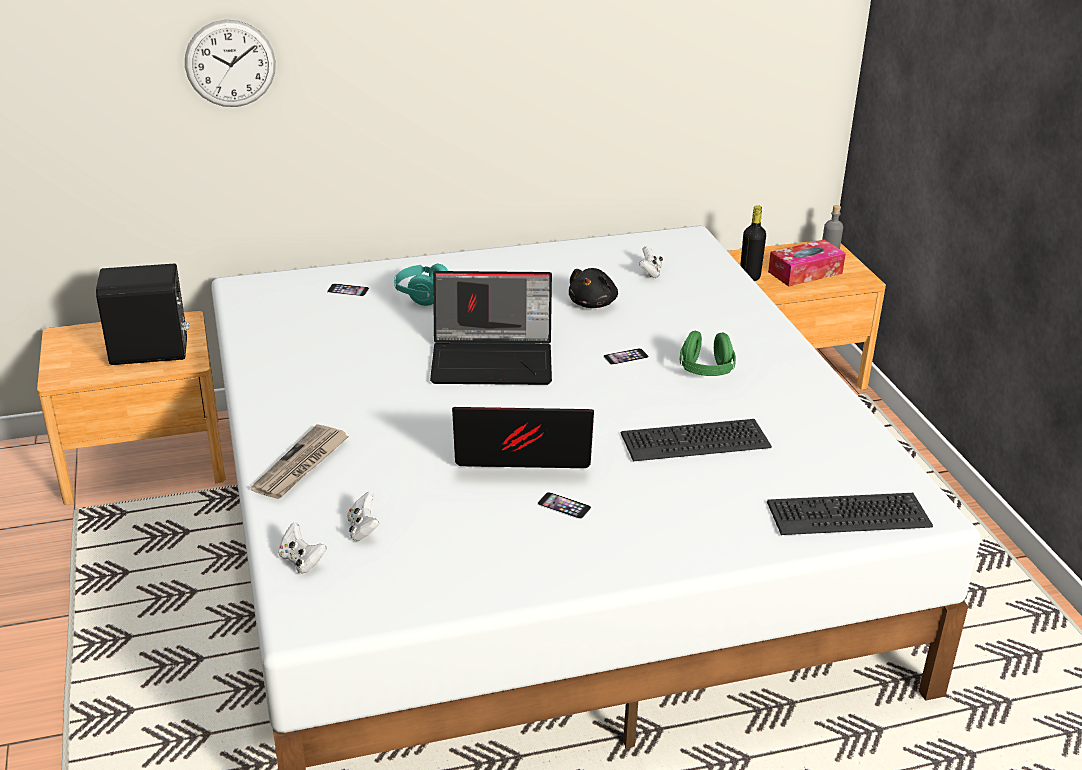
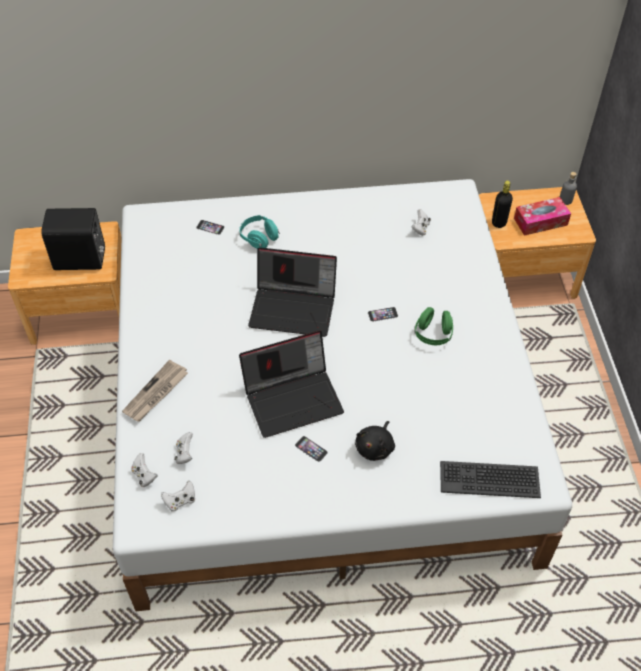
camera: 10 degrees right, 20 degrees up
wall clock [185,20,276,107] -> none
laptop [452,407,594,468] -> laptop turned 150 degrees clockwise [239,330,344,438]
black plush toy [569,268,618,308] -> black plush toy moved to [355,421,395,461]
keyboard [621,419,772,461] -> none
none -> white game controller [161,480,195,512]

